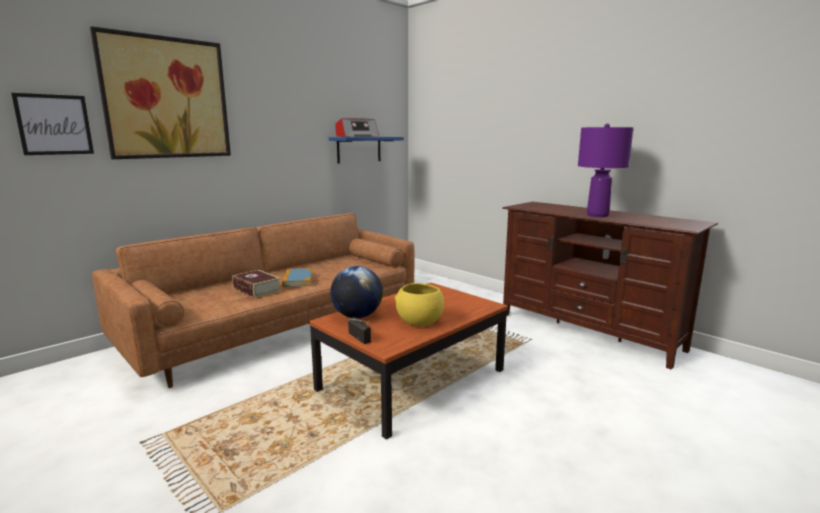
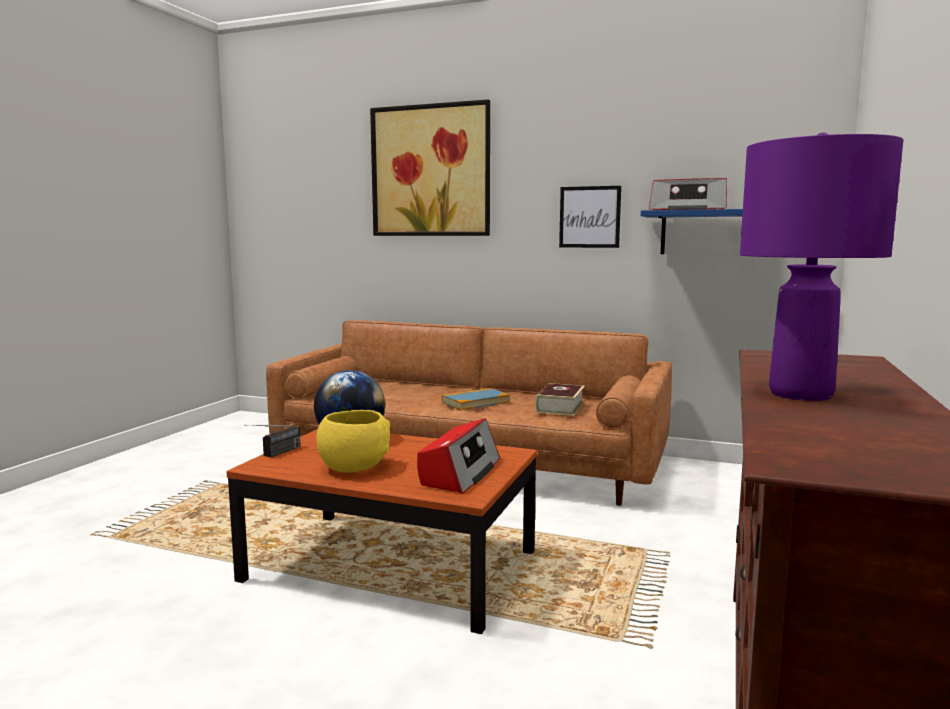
camera: 65 degrees right, 5 degrees down
picture [11,93,94,155] -> picture moved to [559,186,621,248]
book [232,270,281,298] -> book moved to [535,383,585,416]
none -> radio [417,418,500,494]

